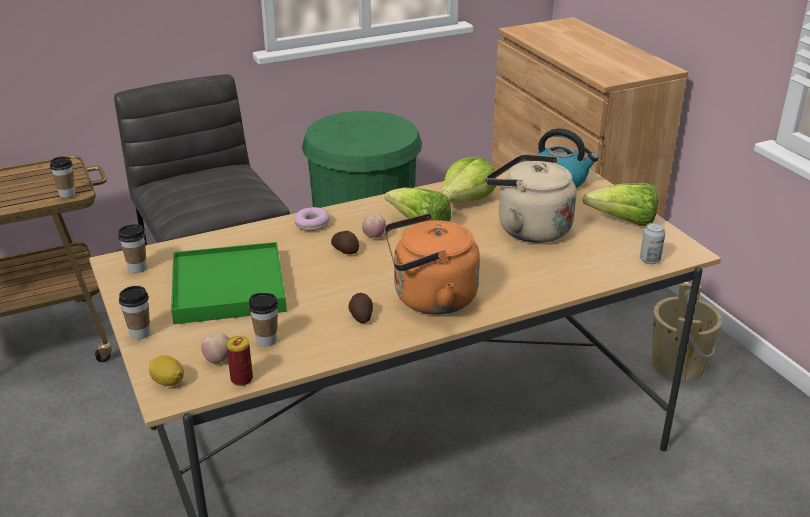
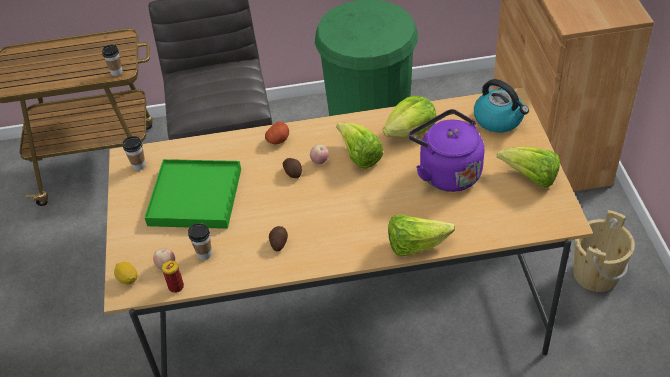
camera: 20 degrees right, 15 degrees up
cup [119,286,150,340] -> none
donut [295,207,330,231] -> potato [265,121,289,145]
orange kettle [384,213,480,314] -> none
beige kettle [486,154,577,243] -> purple kettle [409,109,484,192]
can [640,223,665,264] -> none
none -> lettuce [388,214,455,256]

